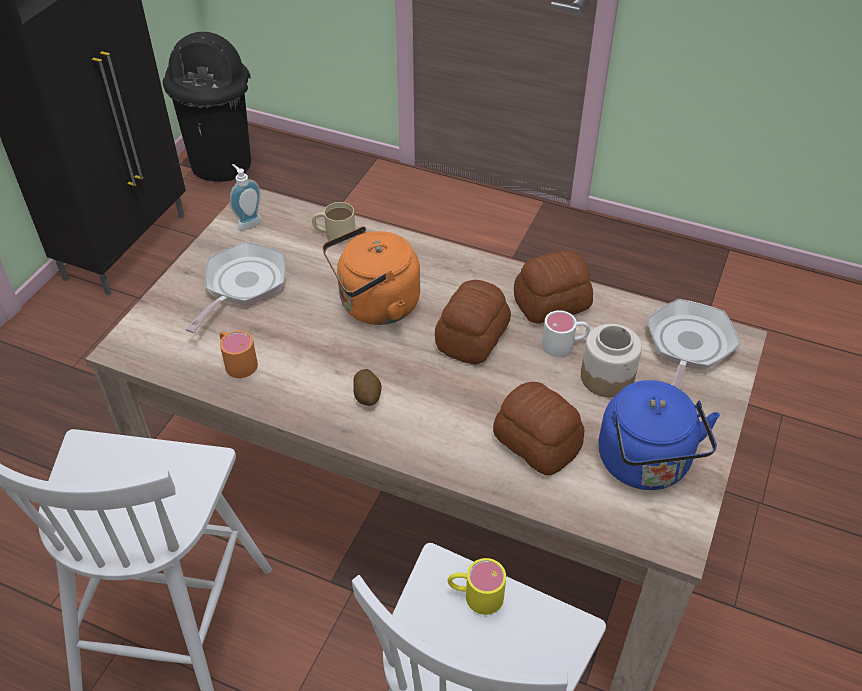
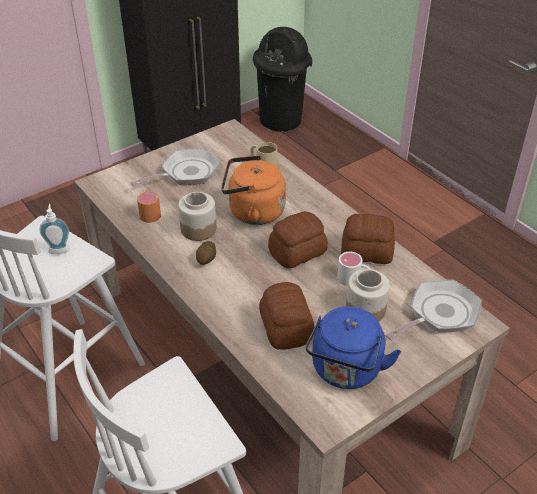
camera: 30 degrees right, 5 degrees down
soap dispenser [230,164,262,230] -> soap dispenser moved to [40,204,70,254]
yellow mug [448,558,506,615] -> none
none -> jar [178,192,216,241]

